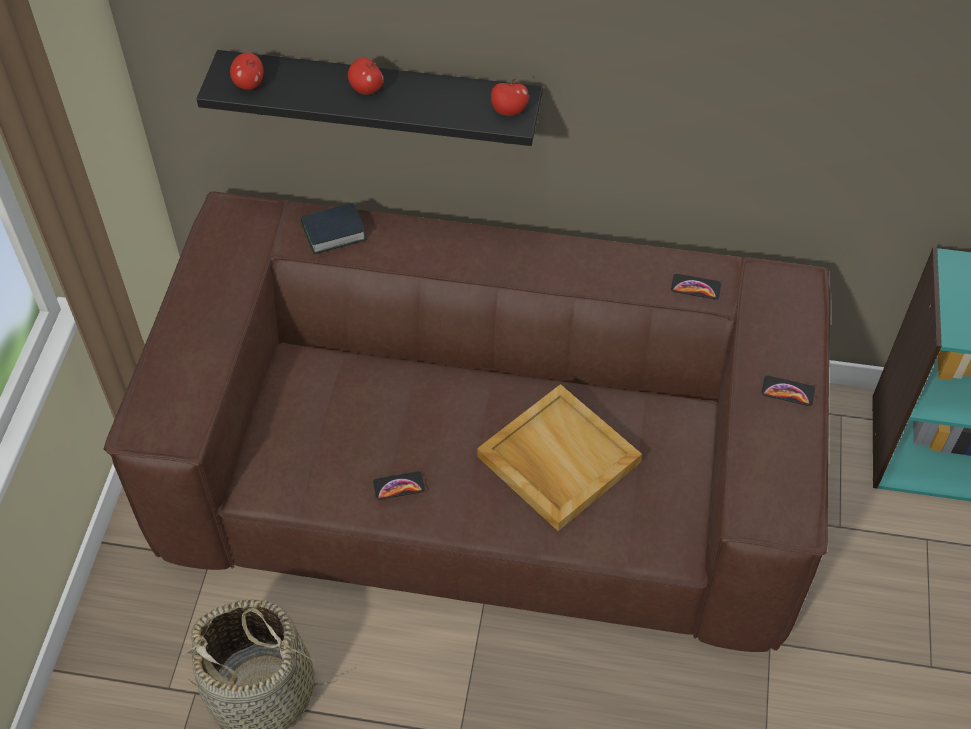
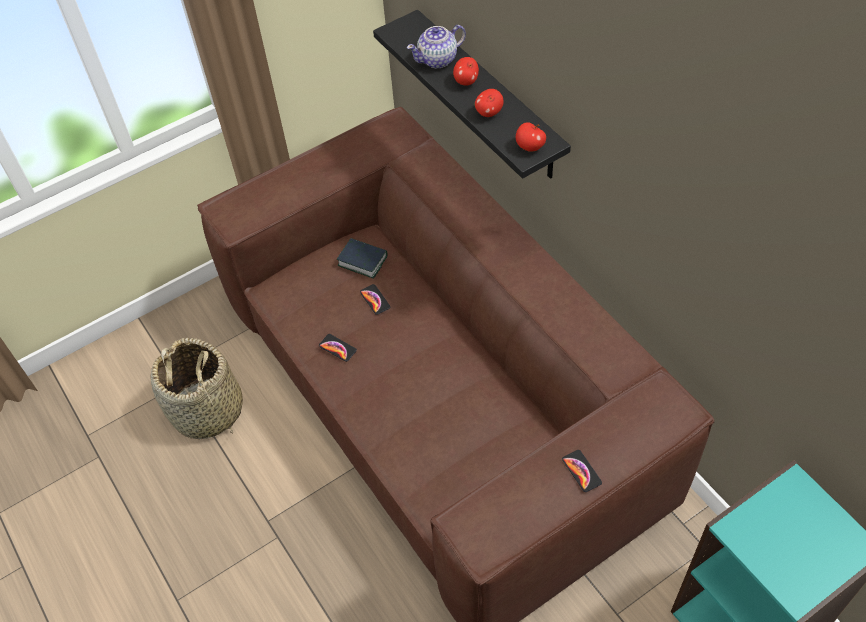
camera: 50 degrees right, 0 degrees up
apple [230,53,263,90] -> apple moved to [475,89,504,117]
book [301,203,367,254] -> book moved to [337,238,387,279]
beige tray [478,384,642,531] -> none
phone [671,274,721,300] -> phone moved to [360,284,390,315]
none -> teapot [407,25,466,68]

